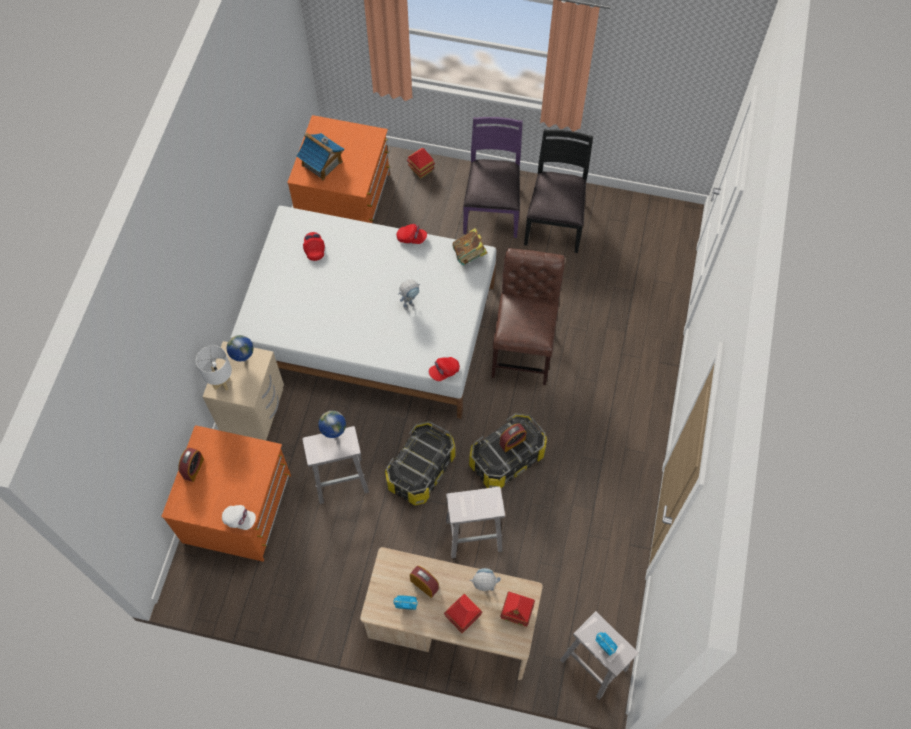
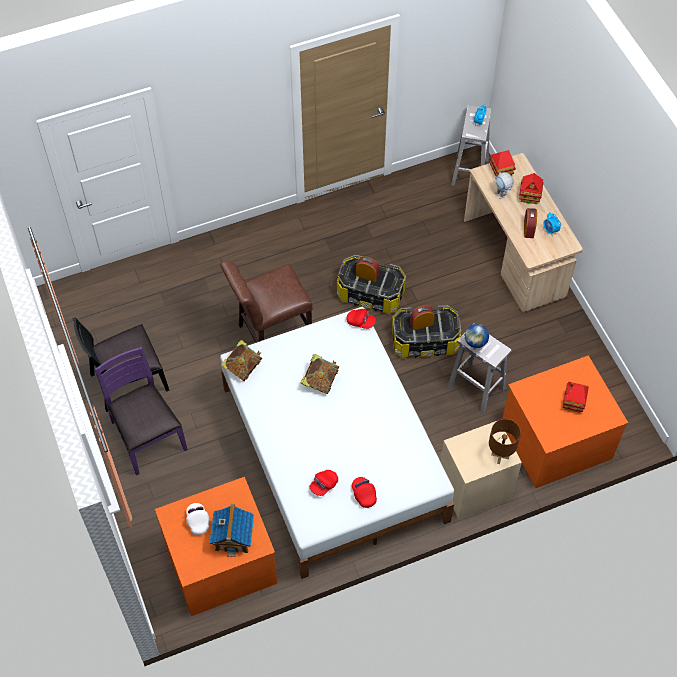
camera: 125 degrees left, 5 degrees down
alarm clock [178,448,204,482] -> alarm clock moved to [410,305,435,330]
white table lamp [196,345,232,391] -> brown table lamp [489,419,521,464]
white cap [222,505,256,530] -> white cap moved to [186,503,209,535]
globe [227,335,254,362] -> none
red cap [397,224,427,244] -> red cap moved to [352,477,377,508]
toy robot [398,280,420,310] -> book [300,354,339,394]
toy house [407,148,435,178] -> toy house moved to [563,382,589,413]
white stool [446,487,505,558] -> none
purple chair [463,117,523,238] -> purple chair turned 90 degrees clockwise [94,347,188,476]

